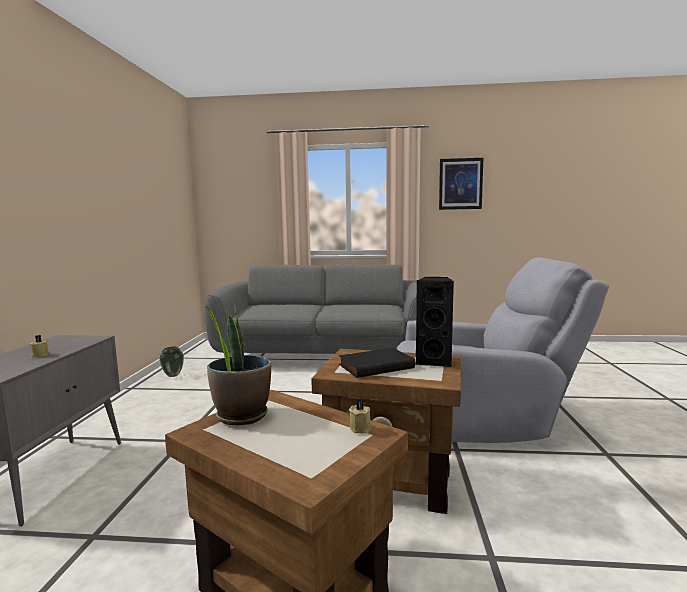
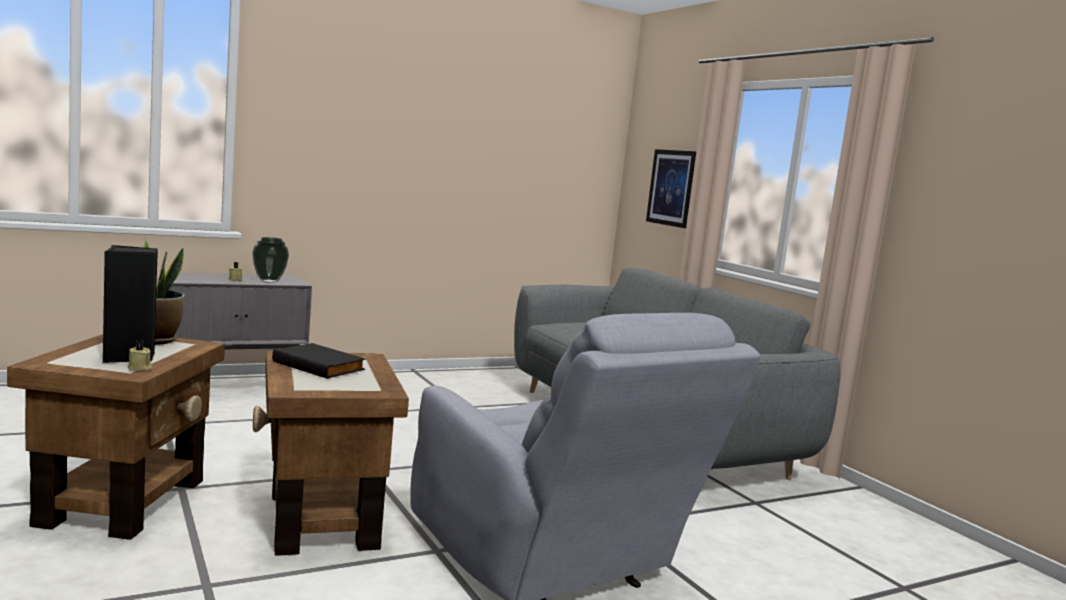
camera: 55 degrees right, 0 degrees up
vase [160,347,184,377] -> vase moved to [252,237,289,283]
black speaker [415,277,454,367] -> black speaker moved to [103,245,158,363]
picture [439,158,483,210] -> picture moved to [646,149,696,228]

